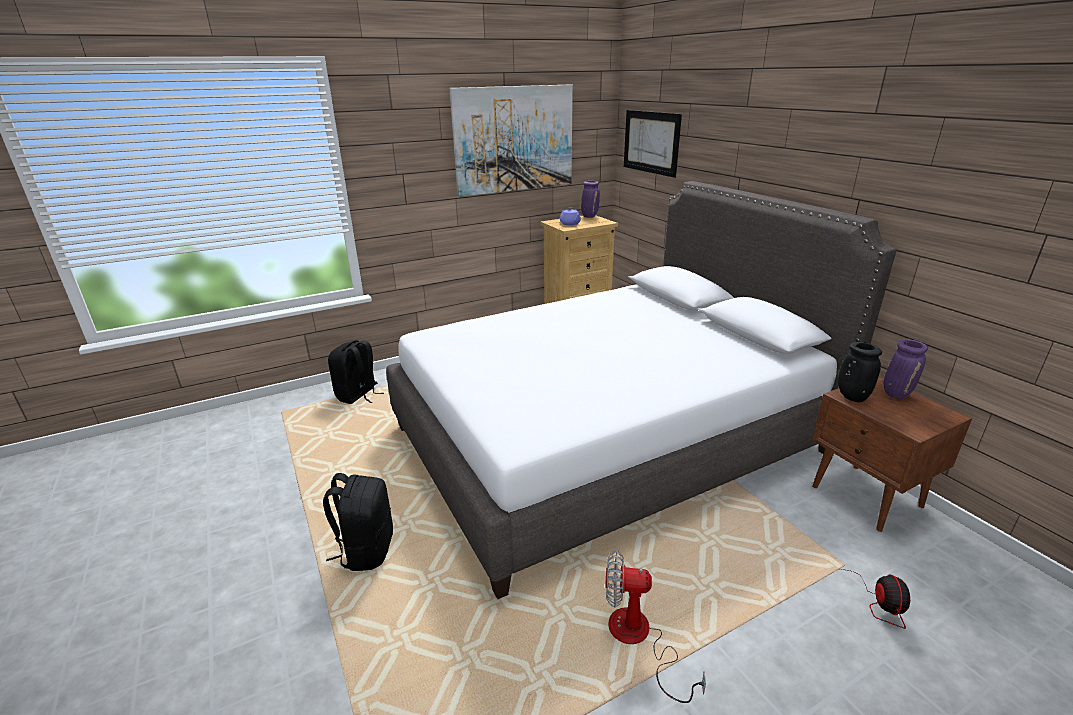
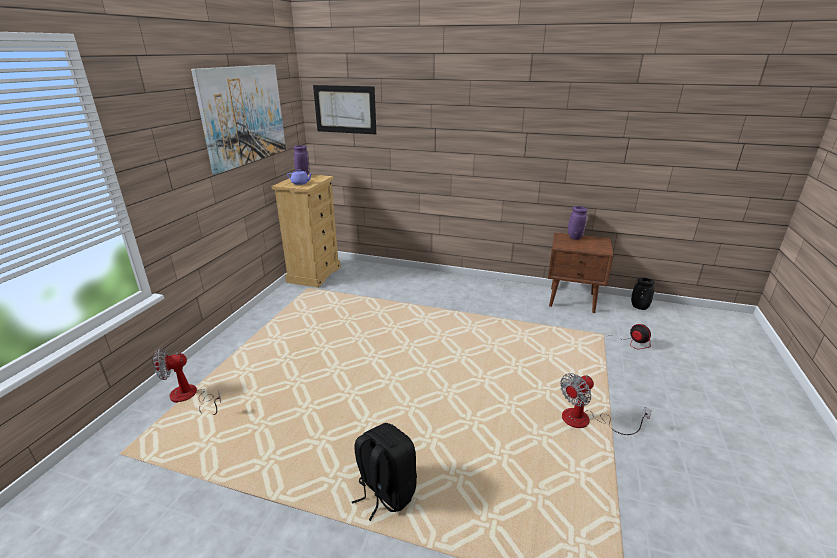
camera: 45 degrees left, 0 degrees up
black backpack [328,340,384,404] -> fan [154,348,221,415]
white bed [386,181,897,599] -> none
black vase [838,342,882,402] -> black vase moved to [631,277,655,310]

